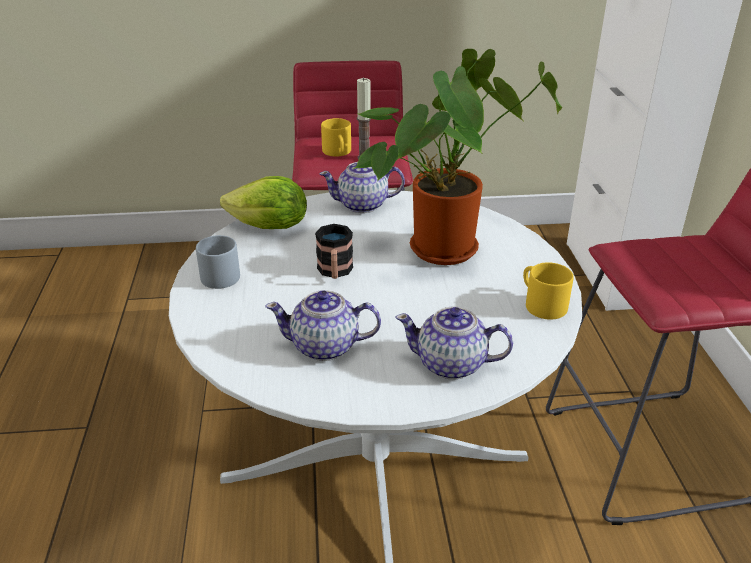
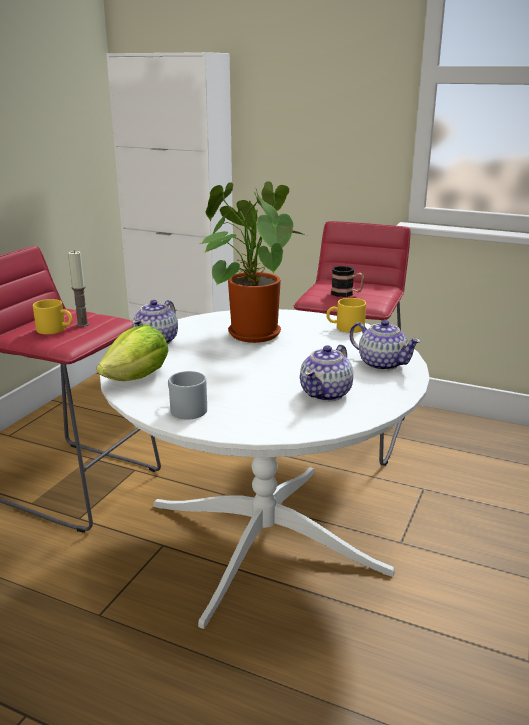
camera: 60 degrees left, 10 degrees down
mug [315,224,353,279] -> mug moved to [331,266,364,297]
teapot [396,307,513,379] -> teapot turned 90 degrees counterclockwise [349,320,421,371]

